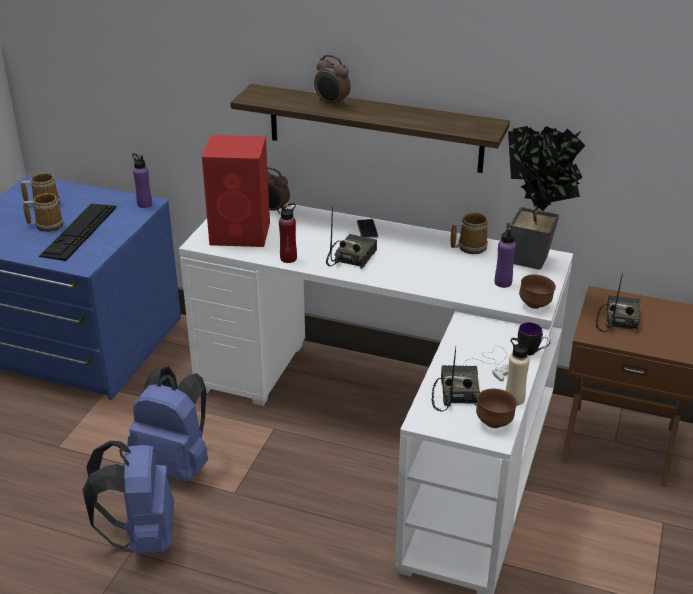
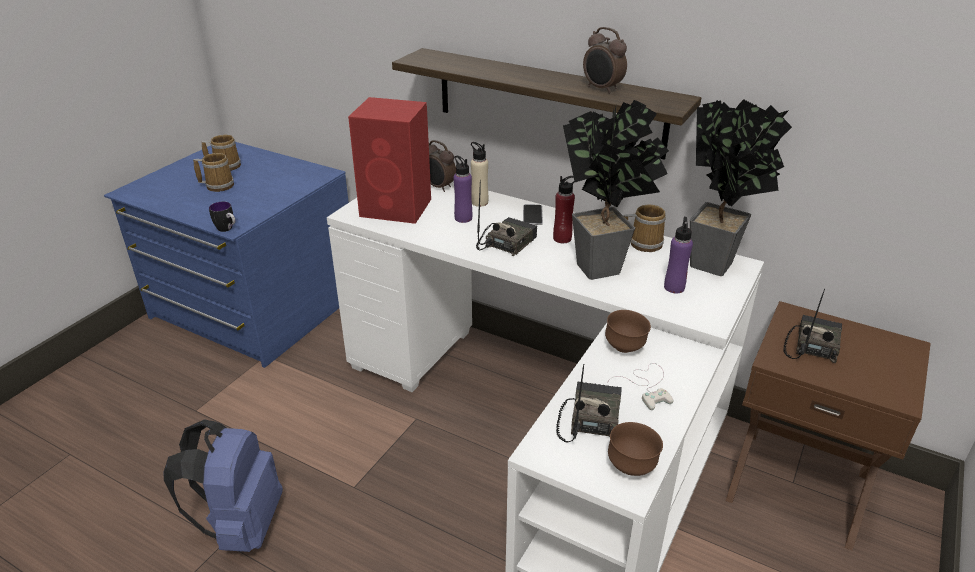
camera: 10 degrees right, 0 degrees up
keyboard [39,203,116,261] -> none
blue backpack [127,366,208,482] -> none
purple bottle [132,153,152,208] -> purple bottle moved to [454,156,472,223]
red bottle [279,203,297,263] -> red bottle moved to [553,176,575,243]
alarm clock [314,55,351,108] -> alarm clock moved to [583,27,627,94]
beige bottle [505,338,530,405] -> beige bottle moved to [471,142,488,207]
mug [518,322,551,356] -> mug moved to [209,201,235,232]
brown bowl [519,274,556,309] -> brown bowl moved to [605,310,651,353]
none -> potted plant [563,100,669,280]

